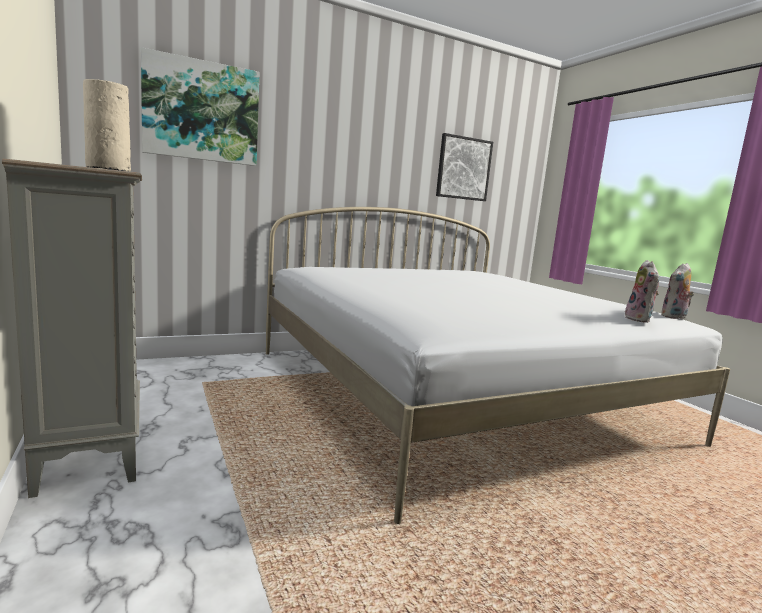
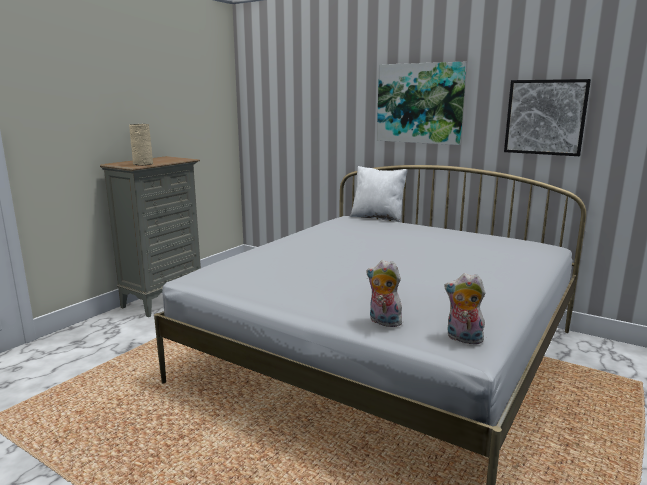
camera: 60 degrees right, 5 degrees up
picture [141,47,260,166] -> picture moved to [377,62,467,145]
plush toy [625,260,659,323] -> plush toy turned 60 degrees clockwise [366,260,402,327]
none -> white pillow [350,166,408,222]

